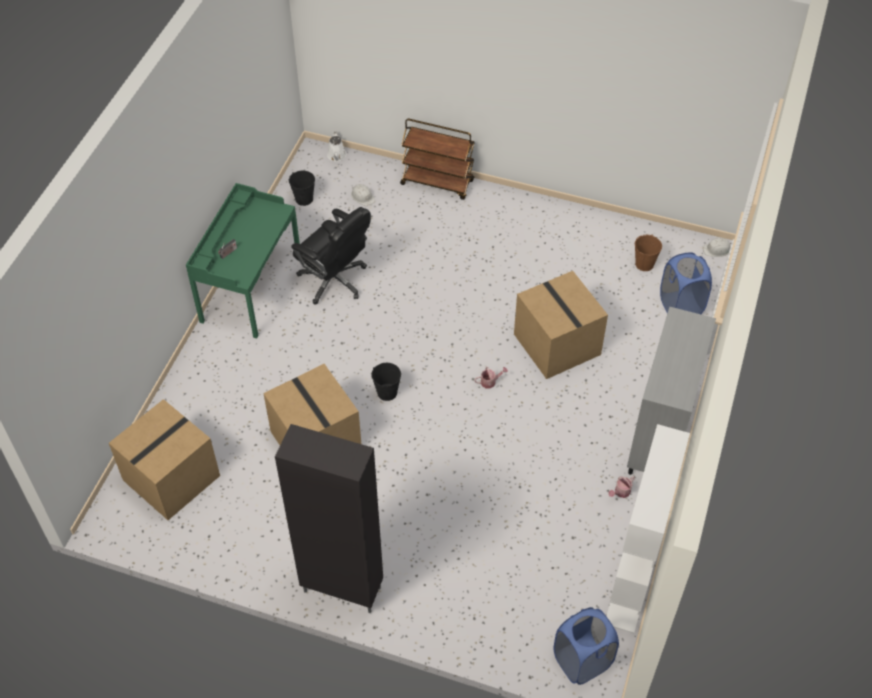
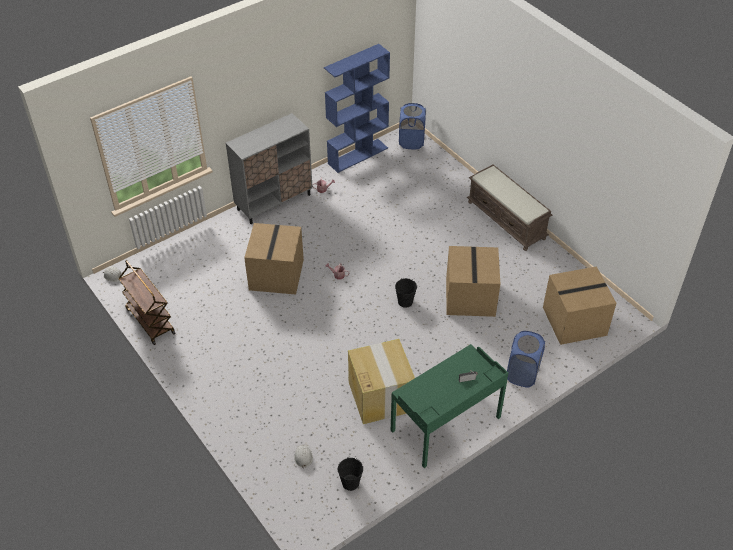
camera: 145 degrees left, 5 degrees down
black cabinet [275,424,383,613] -> brown bench [467,164,552,251]
black office chair [291,207,371,305] -> cardboard box [348,339,415,424]
white watering can [327,132,346,162] -> none
brown cart [400,119,475,200] -> brown cart moved to [118,260,175,345]
white bookcase [607,424,690,633] -> blue bookcase [324,44,390,173]
brown bucket [635,234,662,271] -> none
blue laundry basket [660,252,712,314] -> blue laundry basket moved to [507,331,545,388]

